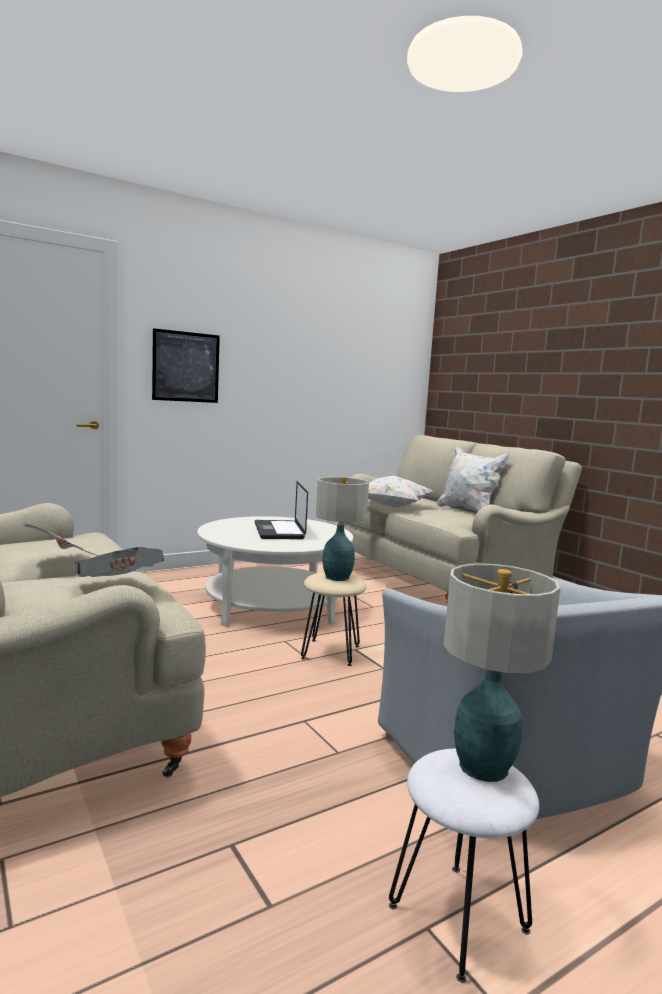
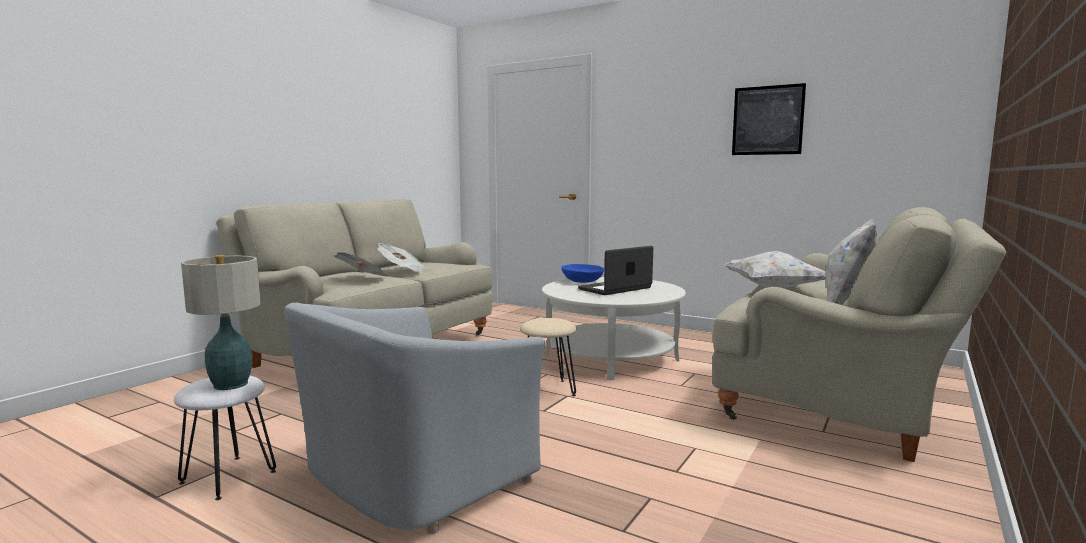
camera: 65 degrees right, 0 degrees up
picture [152,328,220,403] -> picture moved to [732,83,806,155]
table lamp [316,476,369,581] -> none
none -> blue bowl [561,264,604,283]

